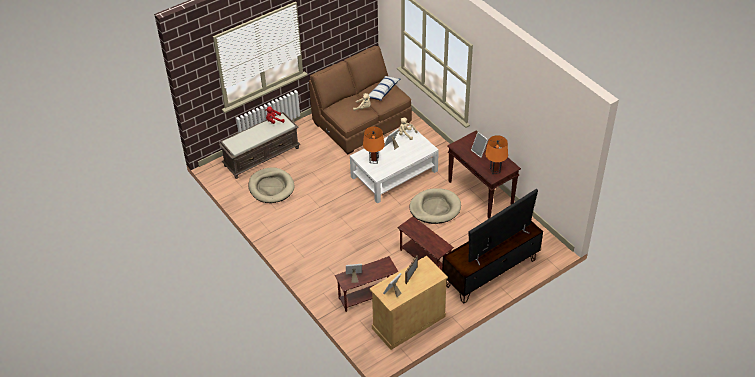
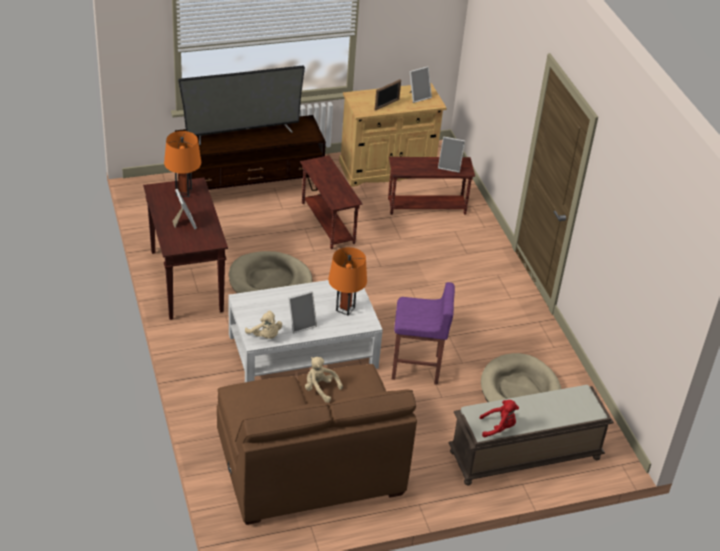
camera: 165 degrees left, 5 degrees down
pillow [368,76,400,101] -> none
none -> purple stool [392,282,455,385]

